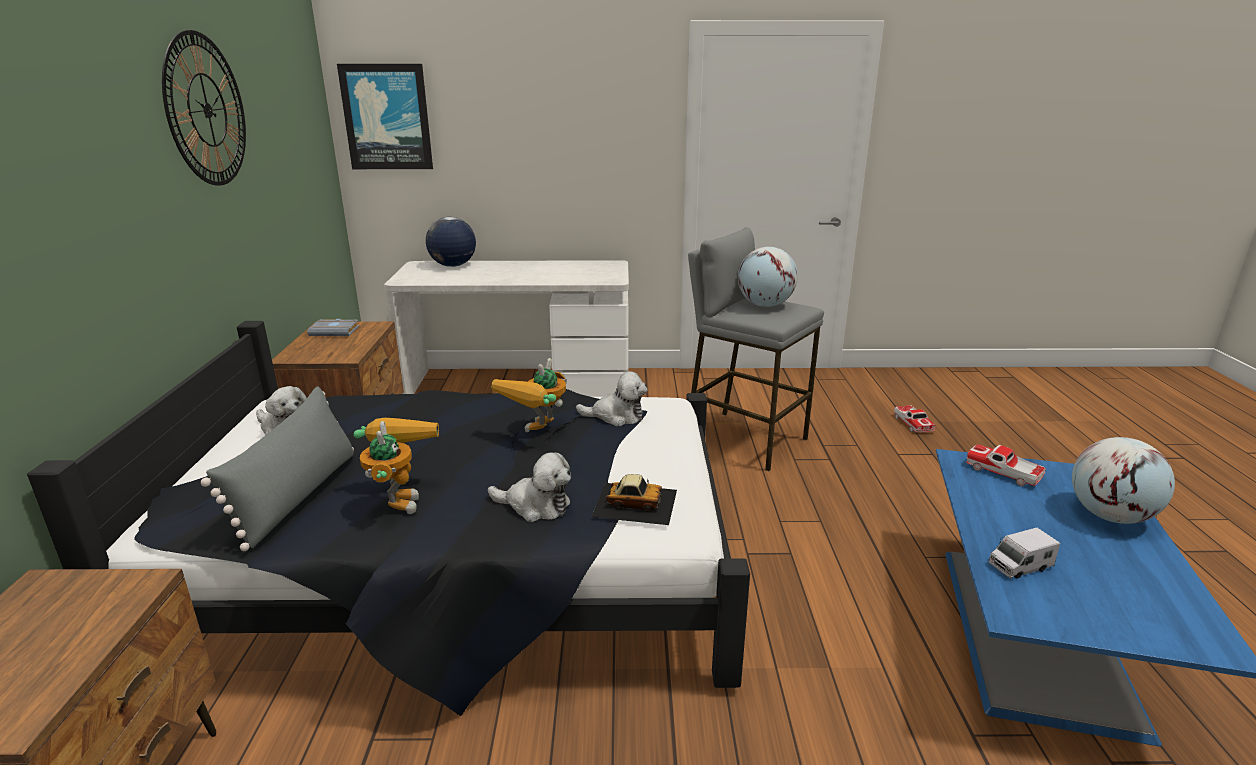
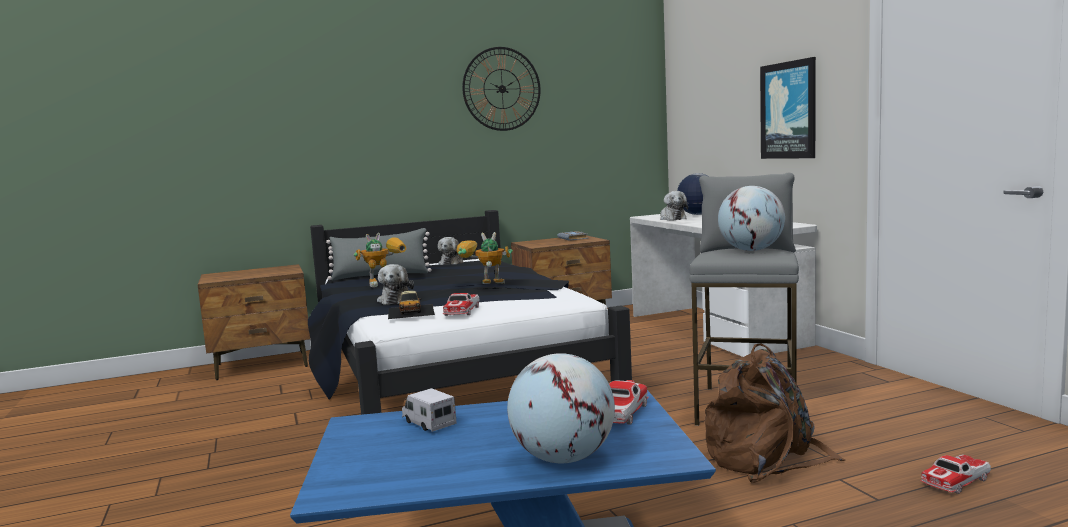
camera: 70 degrees right, 15 degrees down
picture [337,64,433,169] -> picture moved to [760,57,816,159]
plush toy [576,371,648,426] -> plush toy moved to [660,191,688,221]
none -> toy car [443,293,480,316]
none -> brown backpack [704,344,846,483]

